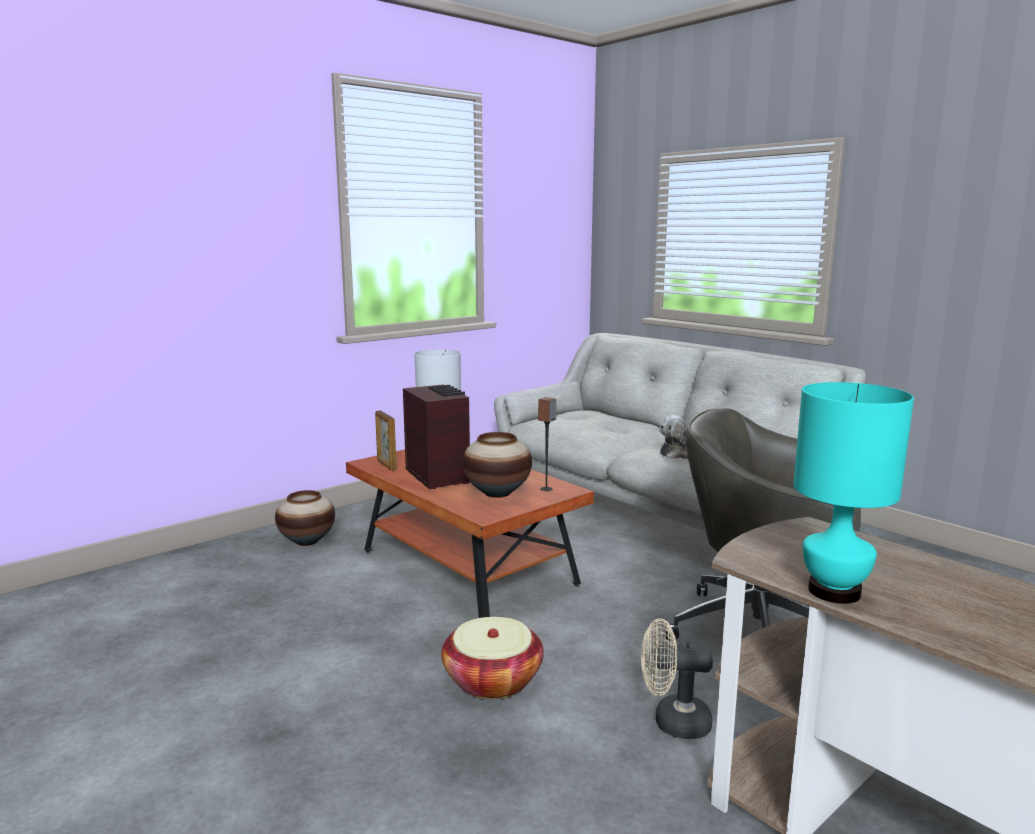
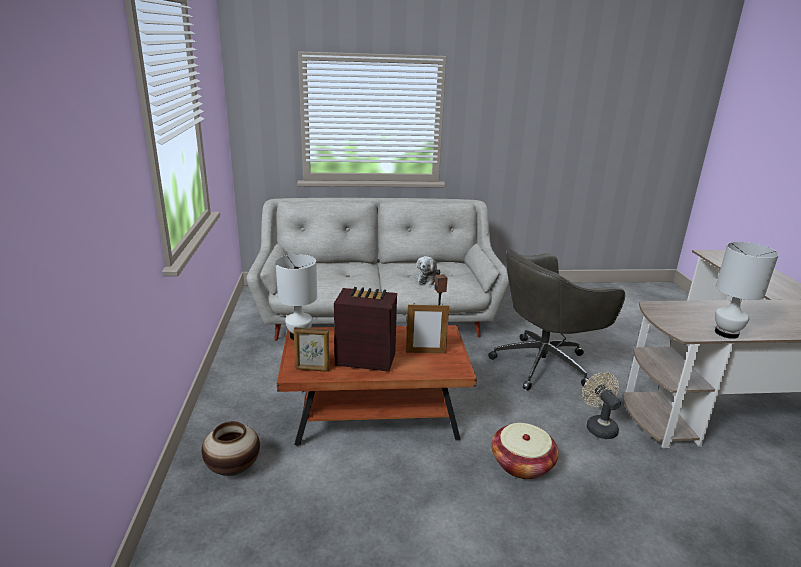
camera: 55 degrees left, 10 degrees up
vase [462,432,532,498] -> picture frame [406,305,449,353]
beige fan [641,618,713,739] -> beige fan turned 120 degrees clockwise [582,372,621,439]
turquoise table lamp [793,382,914,604] -> white table lamp [715,242,779,339]

